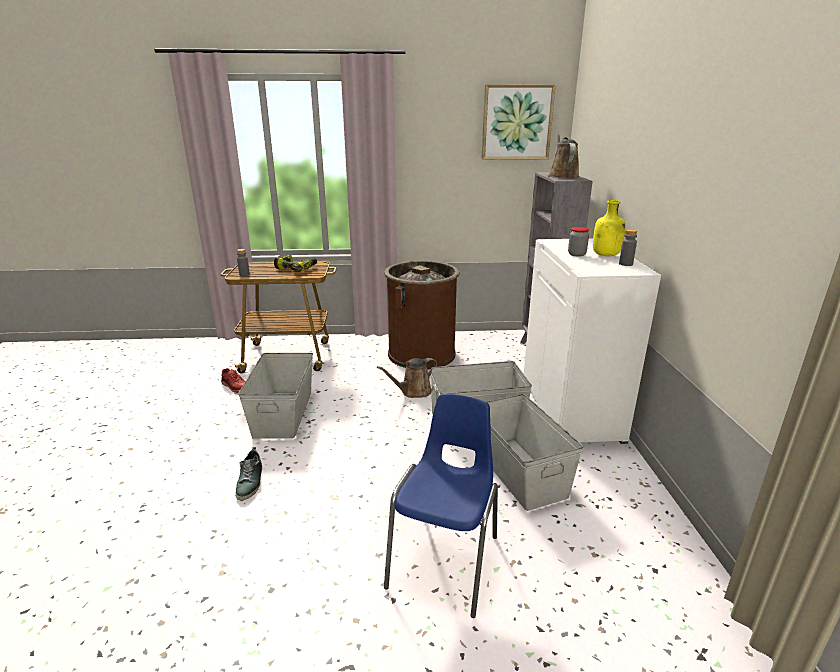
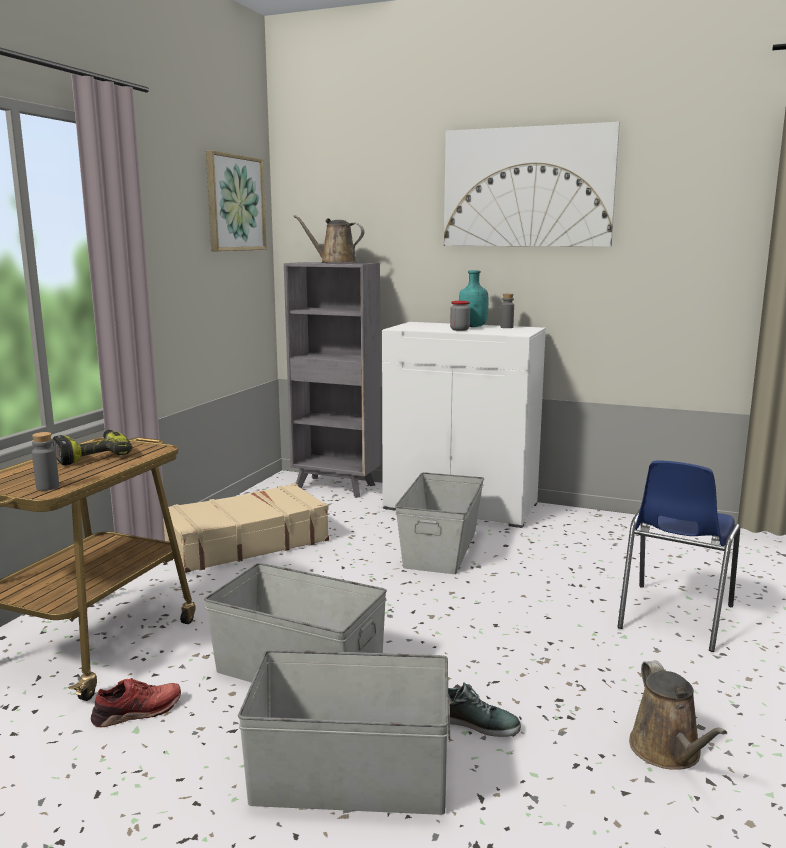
camera: 65 degrees left, 10 degrees down
brown watering can [377,358,437,398] -> brown watering can moved to [629,660,727,770]
brown trash can [384,261,460,370] -> beige suitcase [163,483,329,573]
blue chair [384,394,498,618] -> blue chair turned 105 degrees counterclockwise [618,461,740,652]
grey storage box [486,394,583,511] -> grey storage box moved to [238,650,450,815]
yellow bottle [593,200,626,257] -> turquoise bottle [459,270,489,327]
none -> picture [444,122,620,247]

